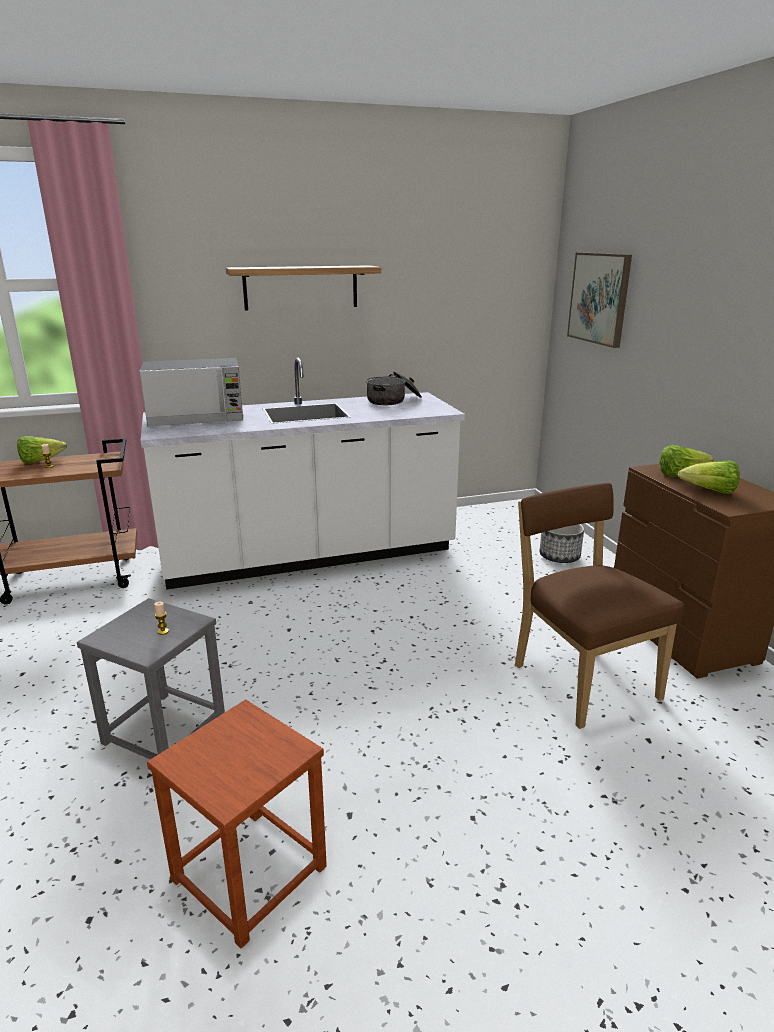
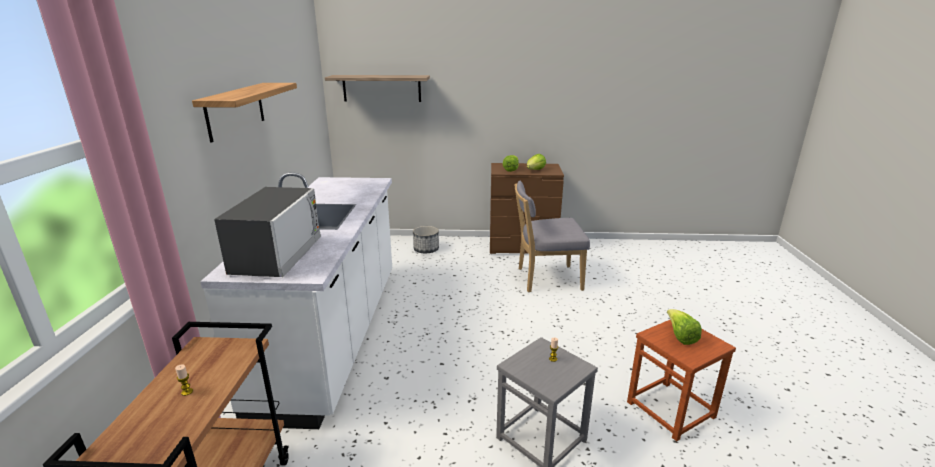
camera: 70 degrees left, 0 degrees up
lettuce [17,436,67,463] -> lettuce moved to [667,309,702,345]
cooking pot [366,371,422,405] -> none
brown chair [515,483,684,729] -> grey chair [514,181,590,292]
picture [567,252,632,348] -> shelf [325,75,430,102]

